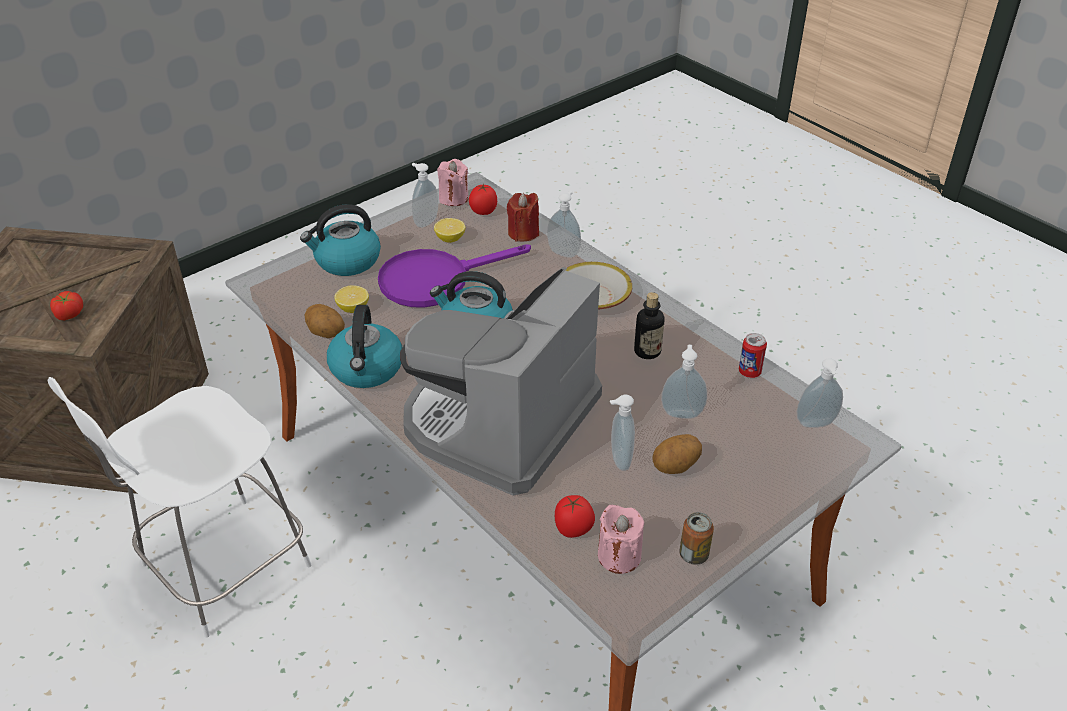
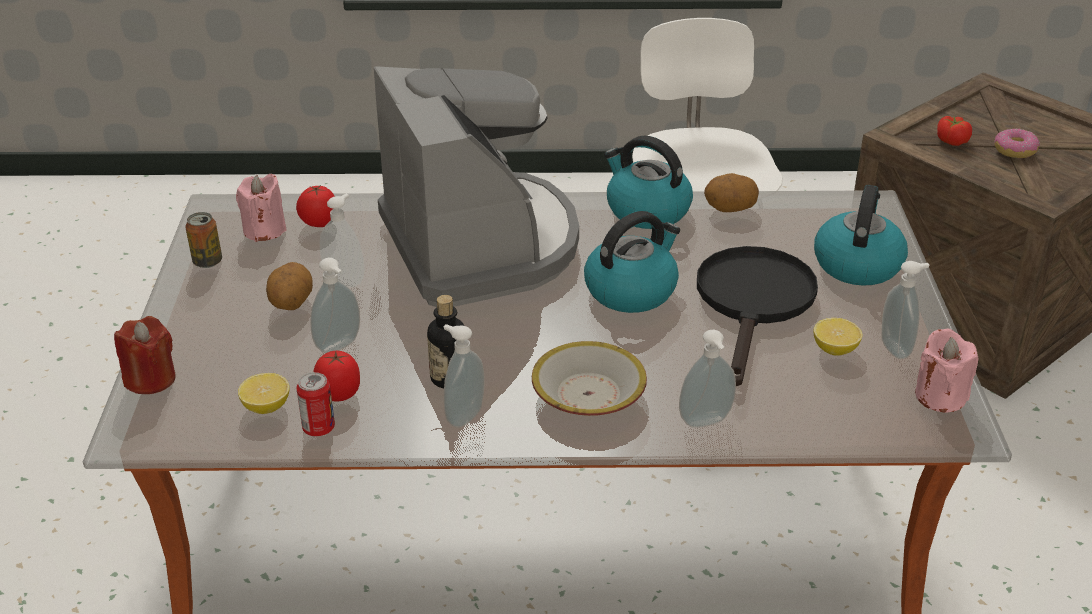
camera: 130 degrees right, 5 degrees down
lemon [334,285,369,313] -> lemon moved to [238,373,290,414]
purple frying pan [378,244,531,307] -> black frying pan [697,246,818,386]
tomato [469,184,497,215] -> tomato moved to [314,351,360,402]
red candle [507,193,539,241] -> red candle moved to [114,316,176,394]
soap dispenser [797,358,843,428] -> soap dispenser moved to [444,324,485,428]
none -> donut [994,128,1040,158]

